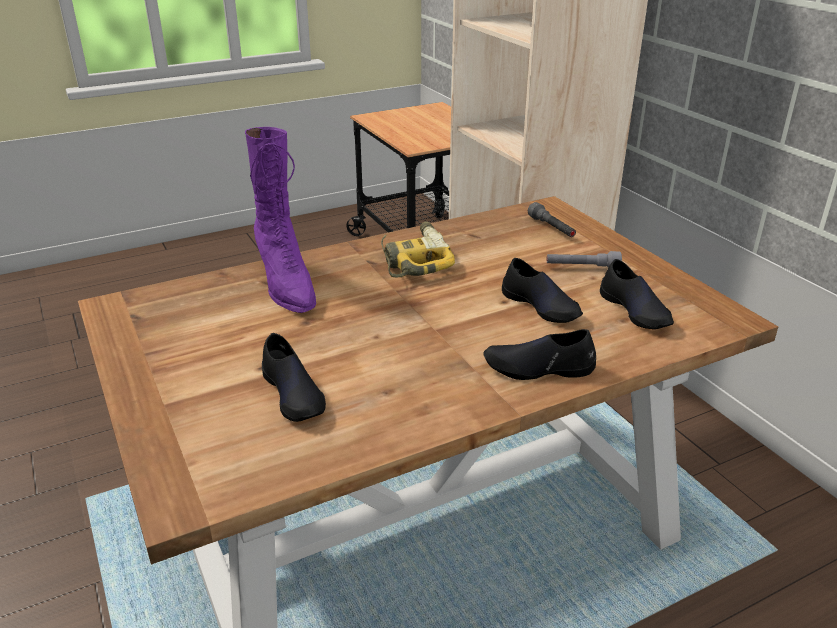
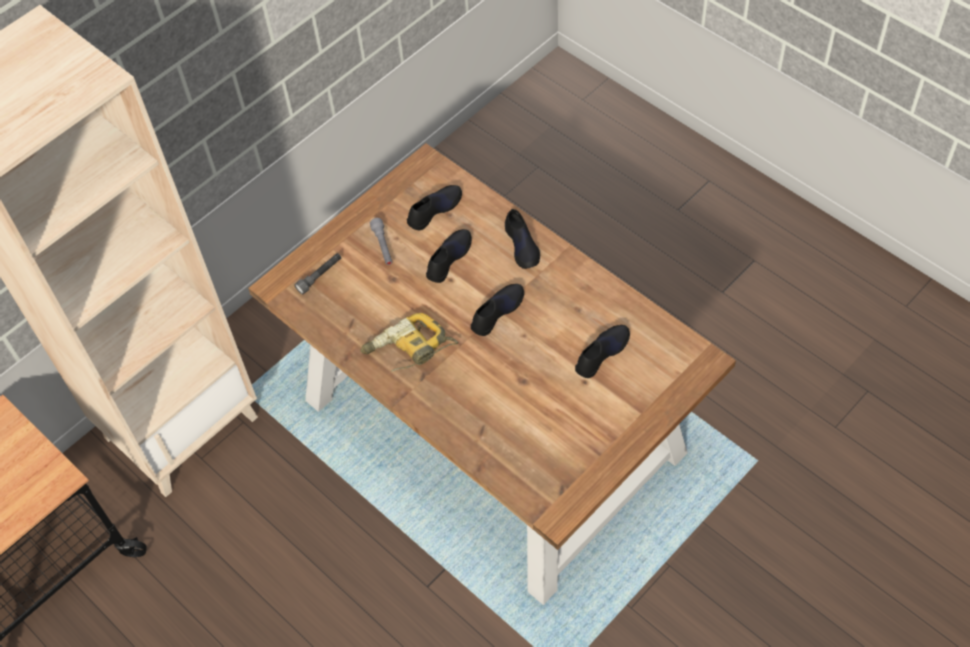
camera: 105 degrees left, 25 degrees up
purple boot [245,127,316,313] -> none
none -> black shoe [471,284,524,336]

